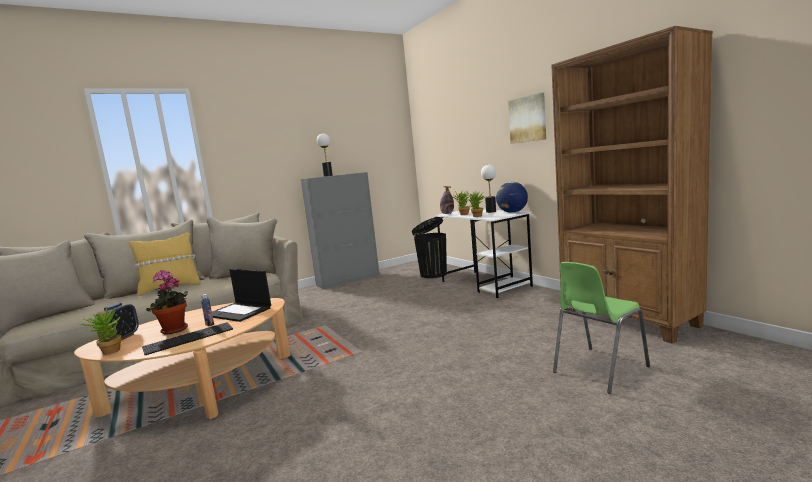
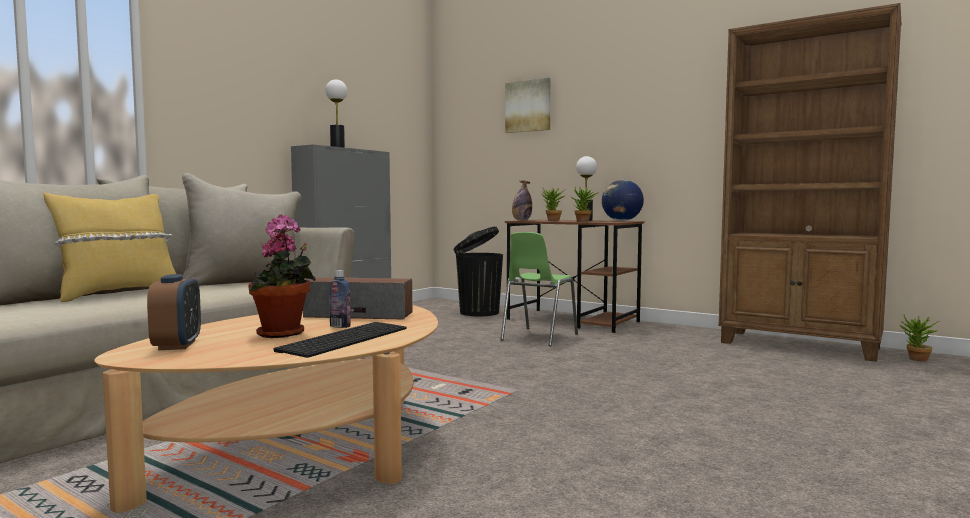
camera: 25 degrees left, 5 degrees down
potted plant [79,308,122,355] -> potted plant moved to [900,315,939,362]
laptop [212,269,271,322] -> speaker [303,277,412,319]
white desk [435,209,533,298] -> brown desk [505,220,644,333]
picture [508,93,546,144] -> picture moved to [505,78,551,133]
green chair [553,262,650,394] -> green chair moved to [500,232,578,346]

